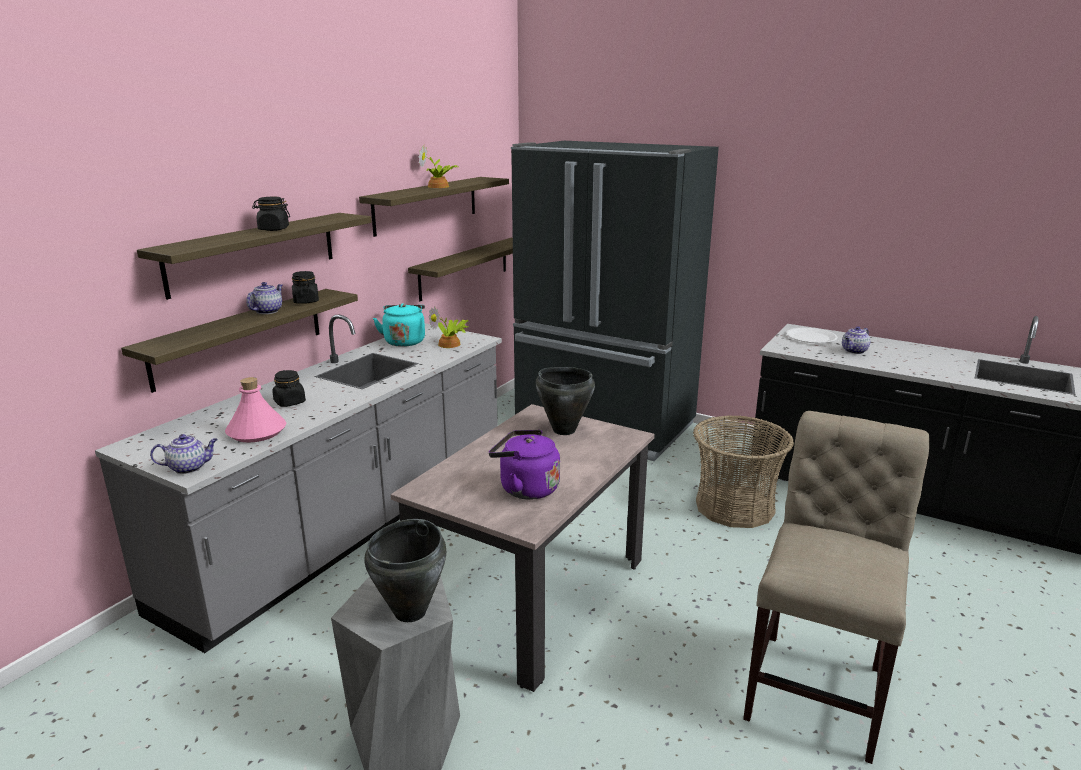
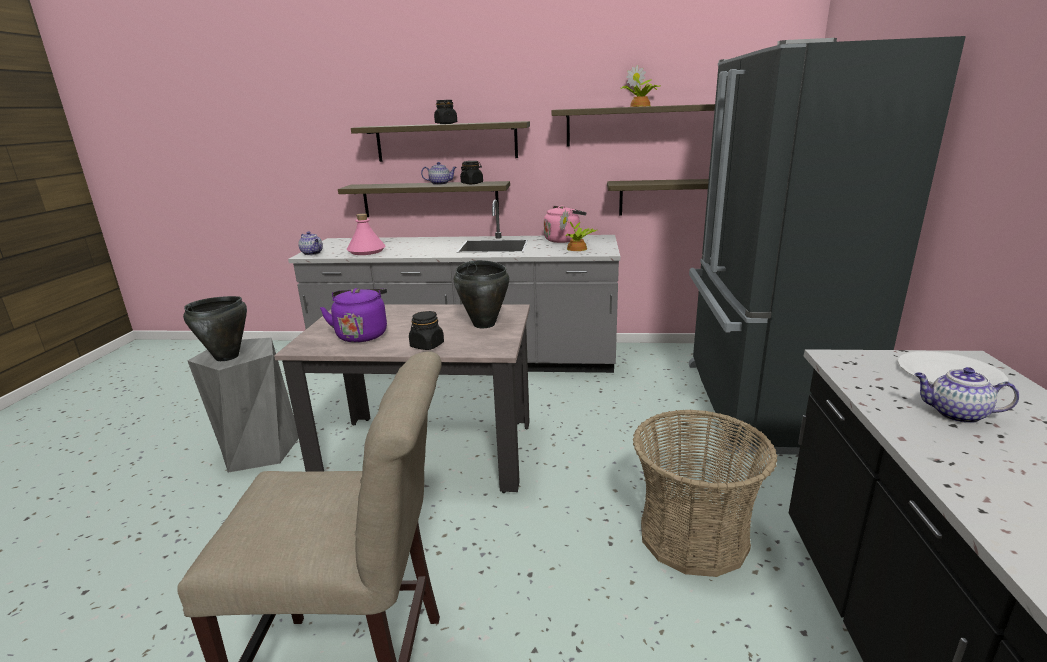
camera: 65 degrees right, 0 degrees up
black jar [272,370,306,407] -> black jar moved to [409,311,444,350]
turquoise kettle [373,303,425,347] -> pink kettle [544,205,587,243]

